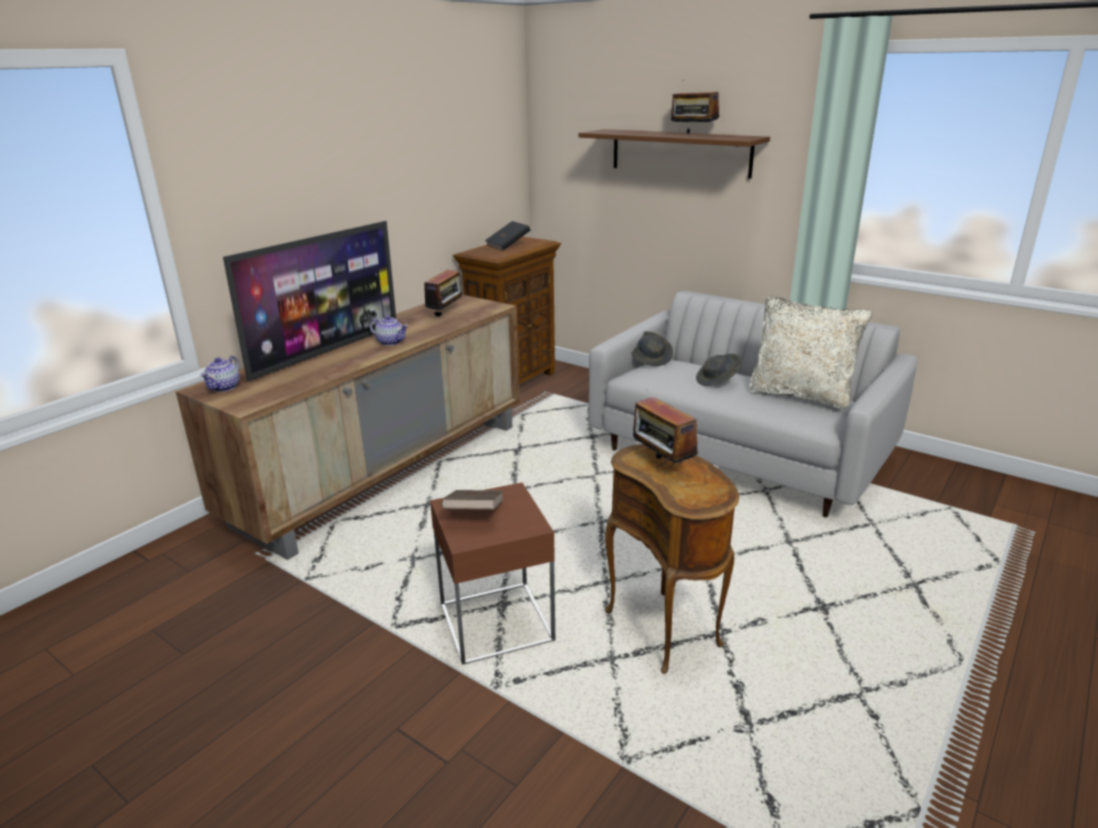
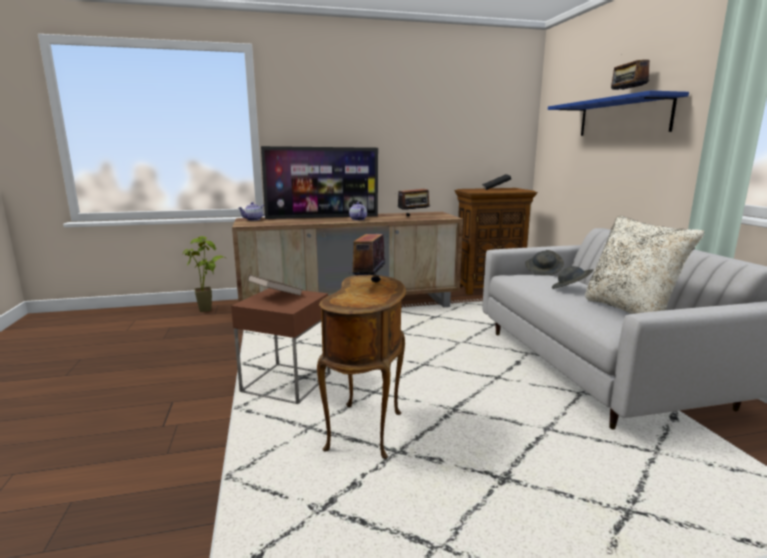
camera: 40 degrees right, 10 degrees down
brown shelf [579,129,770,179] -> blue shelf [548,91,689,136]
none -> potted plant [182,236,226,312]

